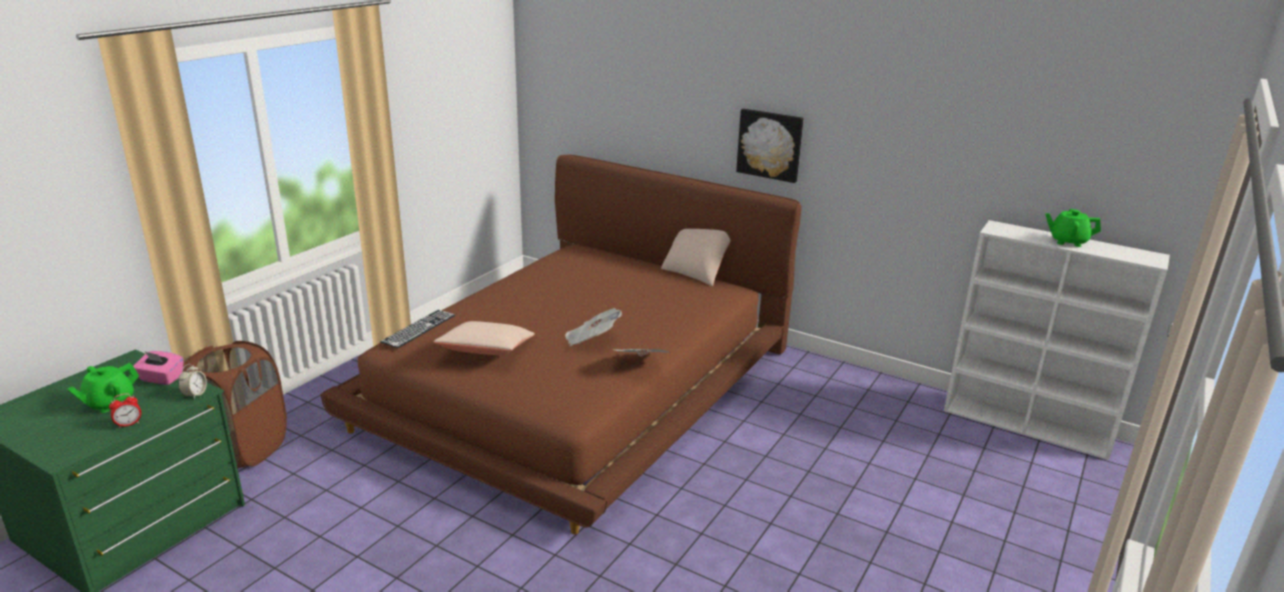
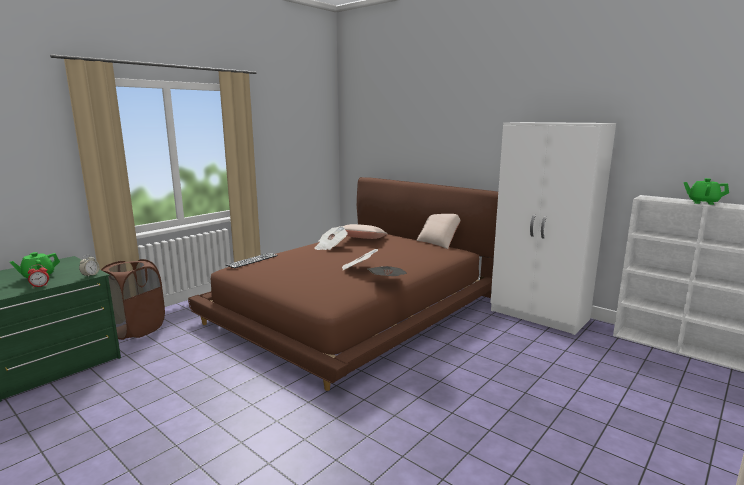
camera: 10 degrees right, 10 degrees down
pink tissue box [133,351,183,385] -> none
beige pillow [433,321,535,355] -> beige pillow moved to [343,224,388,239]
picture [736,109,803,183] -> none
none -> newspaper [315,226,348,250]
none -> white wardrobe [490,122,616,335]

